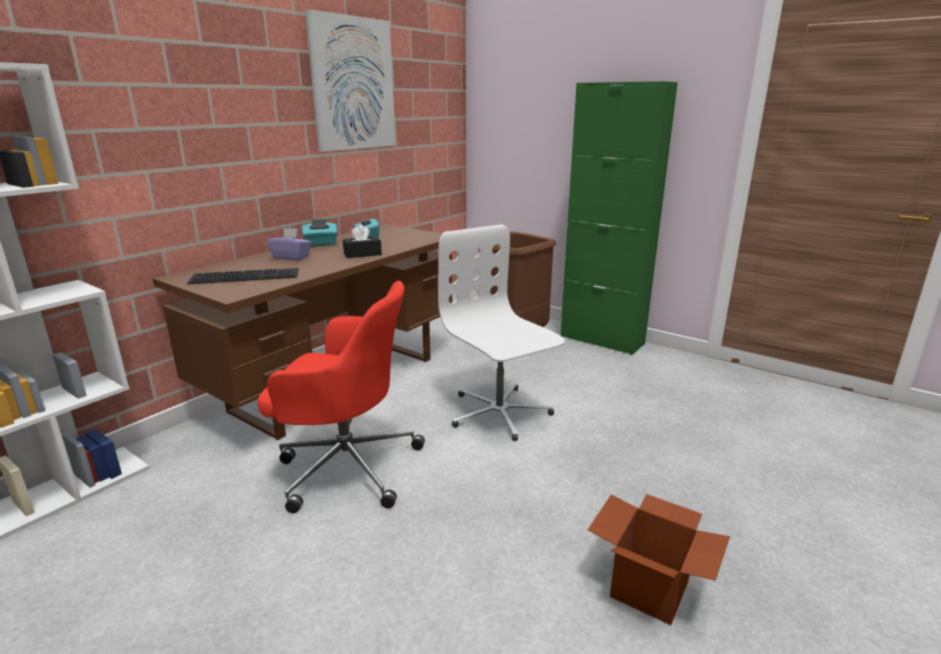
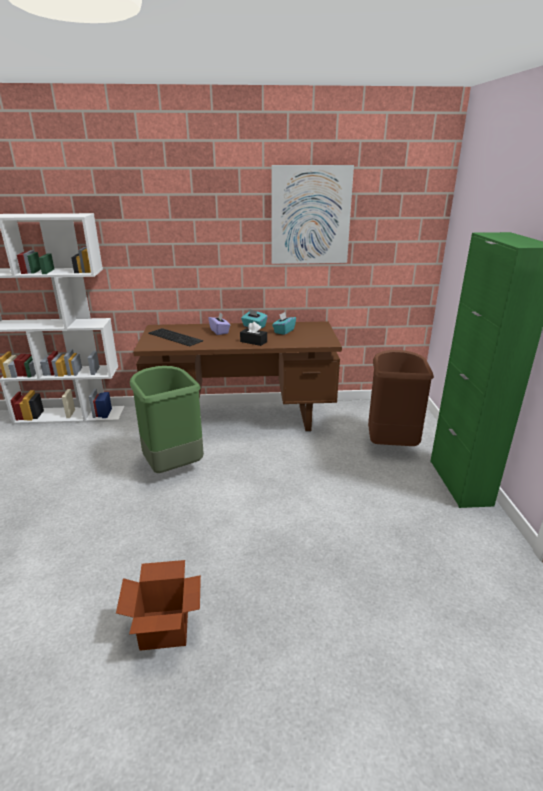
camera: 50 degrees right, 5 degrees up
red office chair [258,281,425,513] -> green trash can [130,366,204,473]
white office chair [438,224,565,441] -> none

